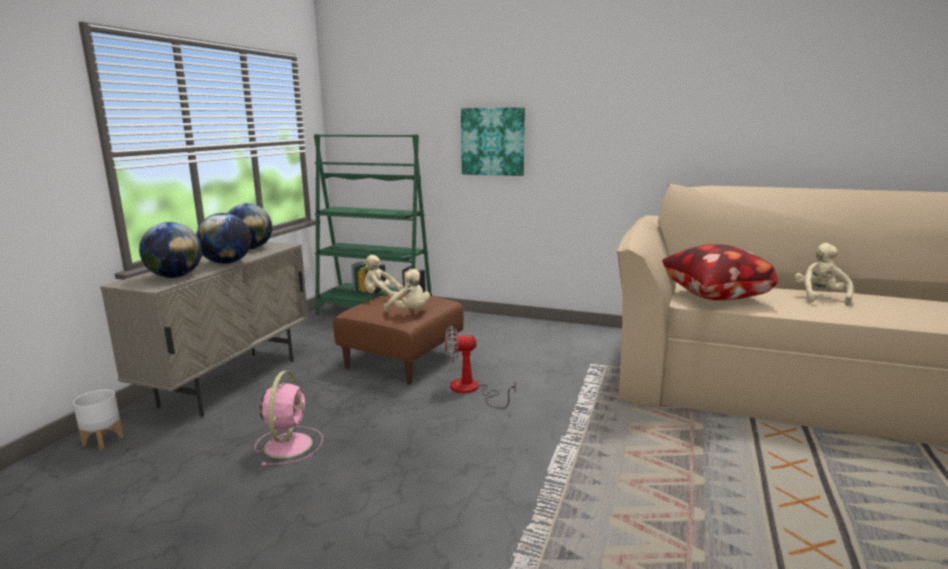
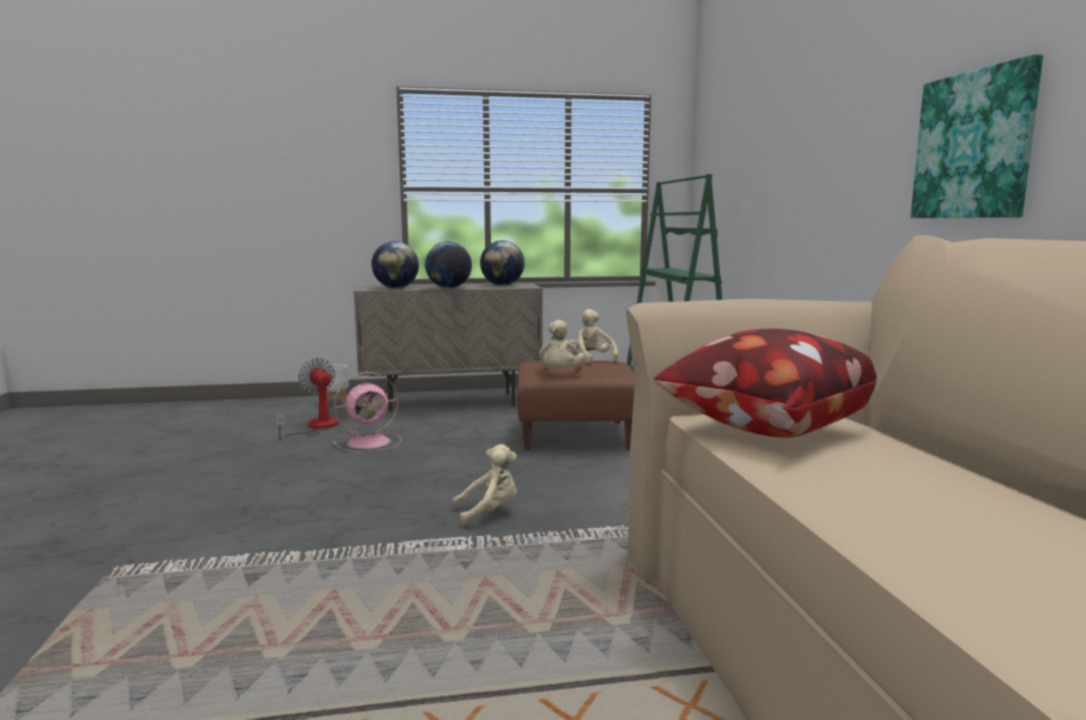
camera: 60 degrees right, 5 degrees down
fan [445,326,516,409] -> fan moved to [276,358,339,441]
picture [461,107,525,176] -> picture moved to [911,54,1043,218]
beige plush toy [794,243,854,305] -> beige plush toy moved to [452,444,517,526]

